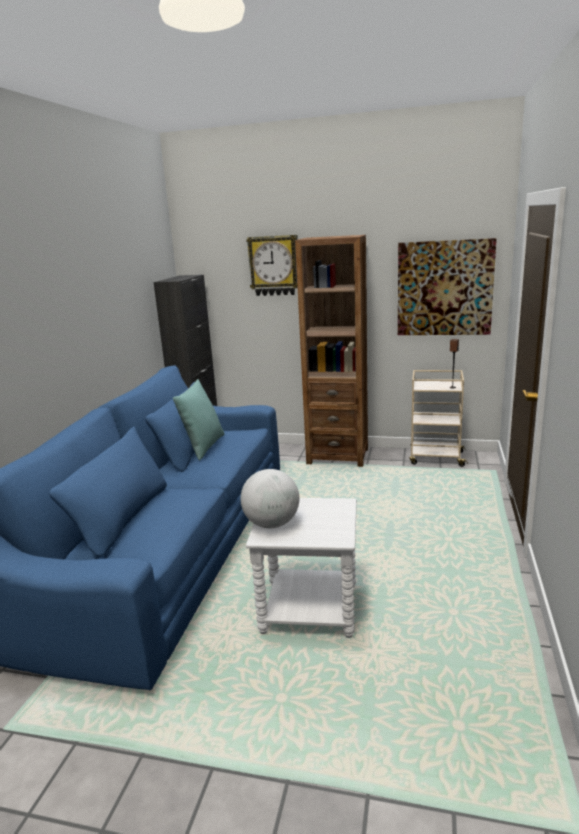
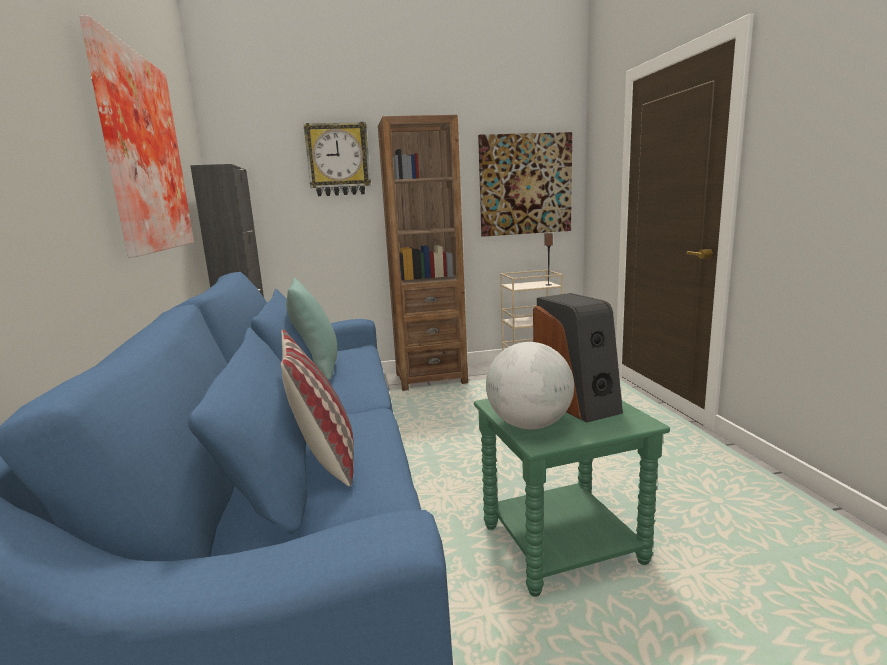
camera: 25 degrees left, 5 degrees down
white side table [246,498,357,638] -> green side table [474,399,670,597]
none -> picture [79,15,194,258]
none -> pillow [281,330,354,487]
none -> speaker [533,293,623,423]

